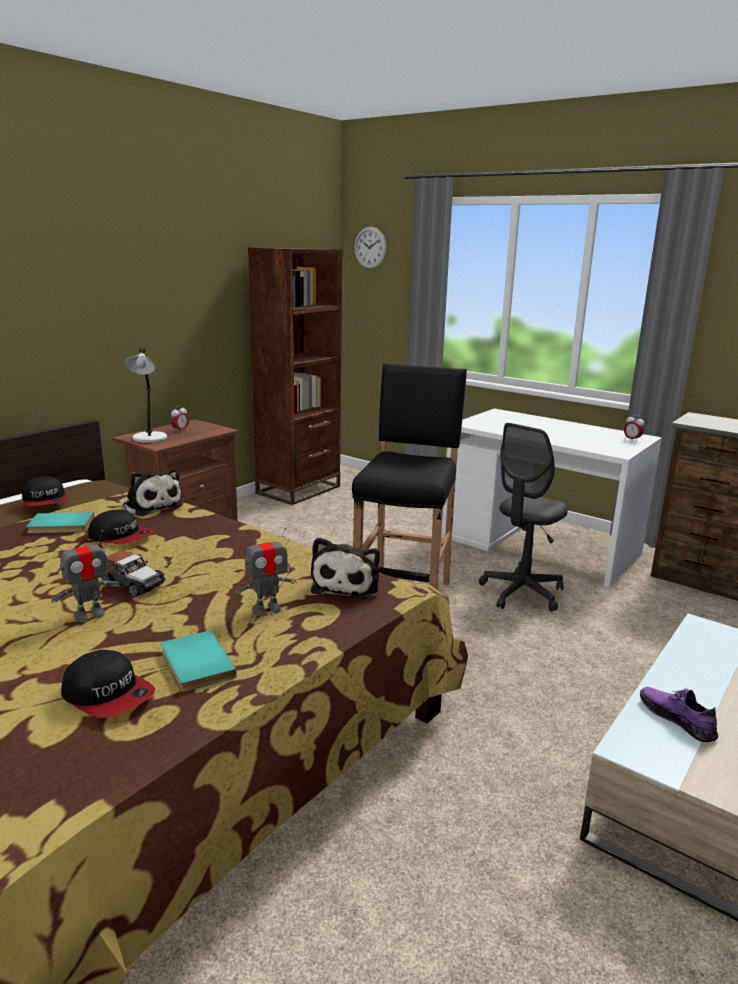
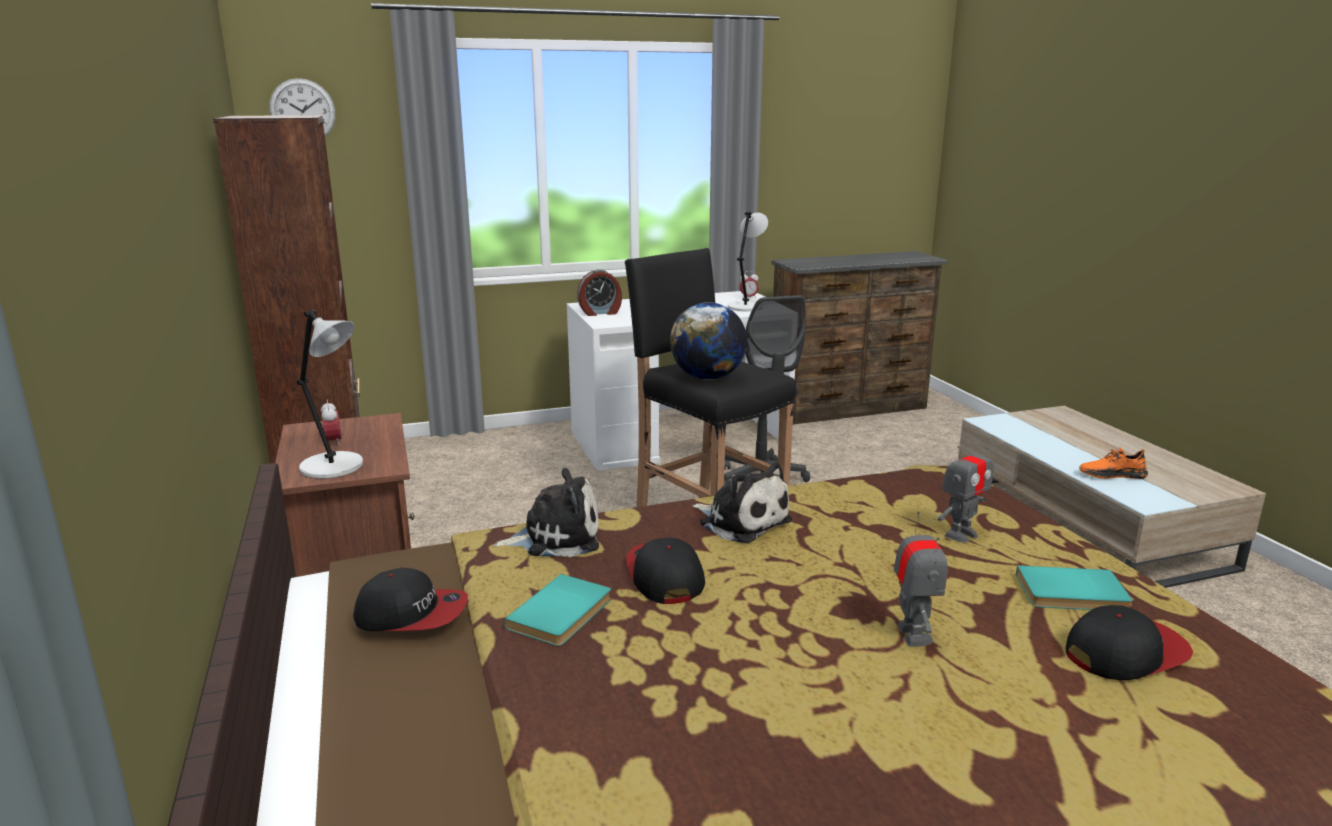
camera: 55 degrees left, 0 degrees up
cap [88,509,154,544] -> cap turned 75 degrees counterclockwise [626,538,705,604]
toy car [102,550,166,597] -> none
toy robot [234,528,297,616] -> toy robot turned 45 degrees clockwise [938,437,994,542]
plush toy [311,537,380,599] -> plush toy moved to [692,462,792,544]
purple shoe [640,687,718,742] -> orange shoe [1079,447,1148,479]
none -> alarm clock [577,269,622,316]
none -> globe [670,302,747,380]
none -> grey table lamp [728,212,768,311]

